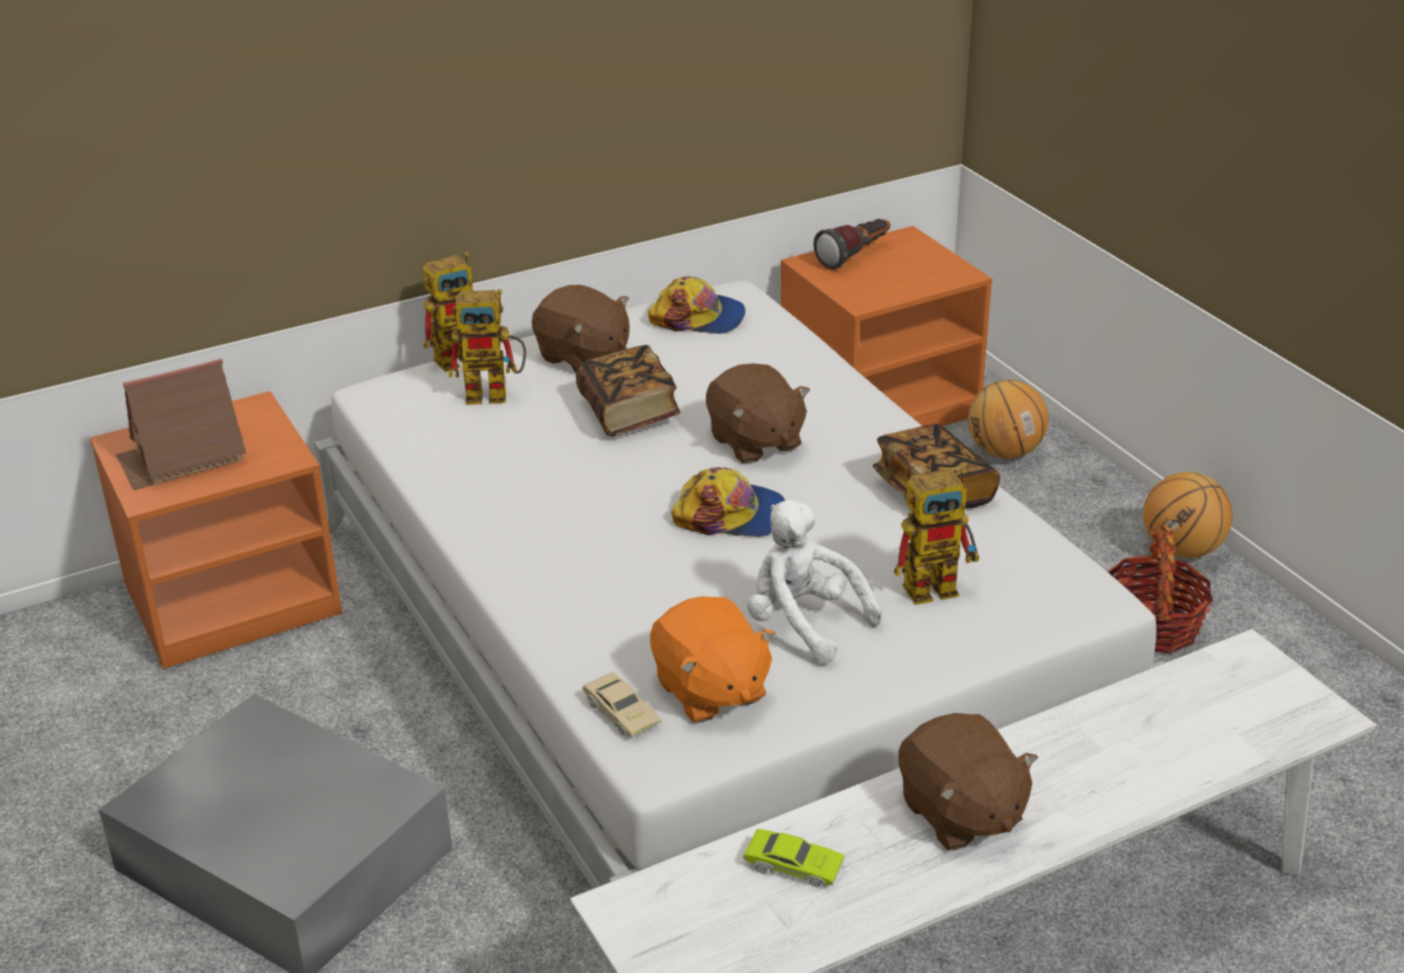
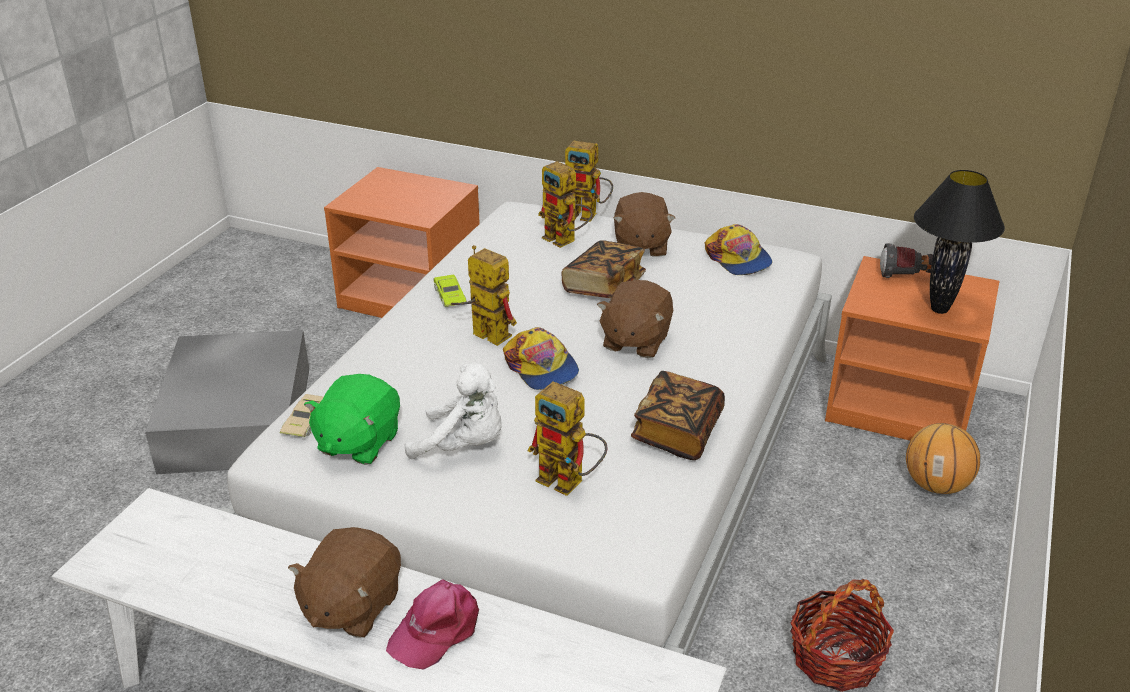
camera: 50 degrees right, 0 degrees up
toy house [116,358,247,490] -> none
orange plush toy [650,596,776,723] -> green plush toy [304,374,400,465]
green toy car [743,829,845,887] -> green toy car moved to [433,274,467,307]
white plush toy [747,500,882,663] -> white plush toy turned 105 degrees clockwise [405,363,502,459]
basketball [1143,472,1233,558] -> none
none -> pink cap [386,579,479,670]
none -> toy robot [451,245,517,346]
none -> black table lamp [914,170,1005,314]

